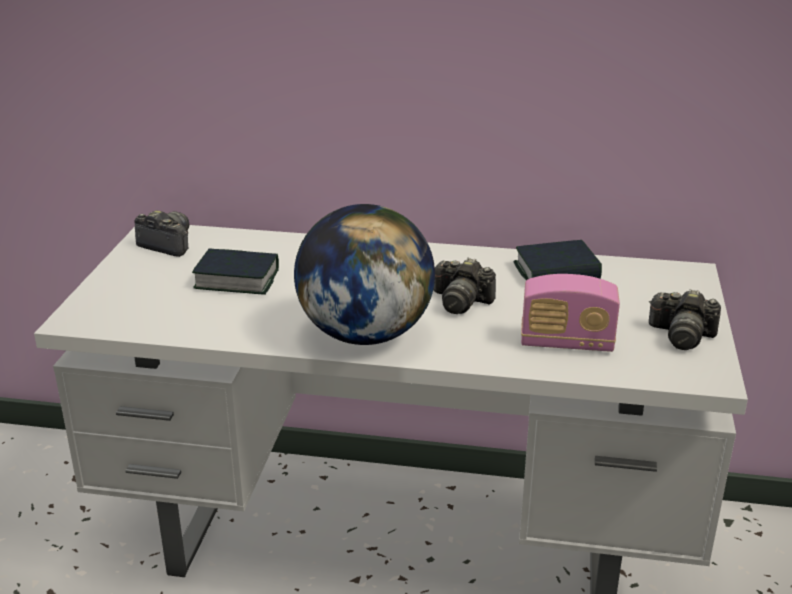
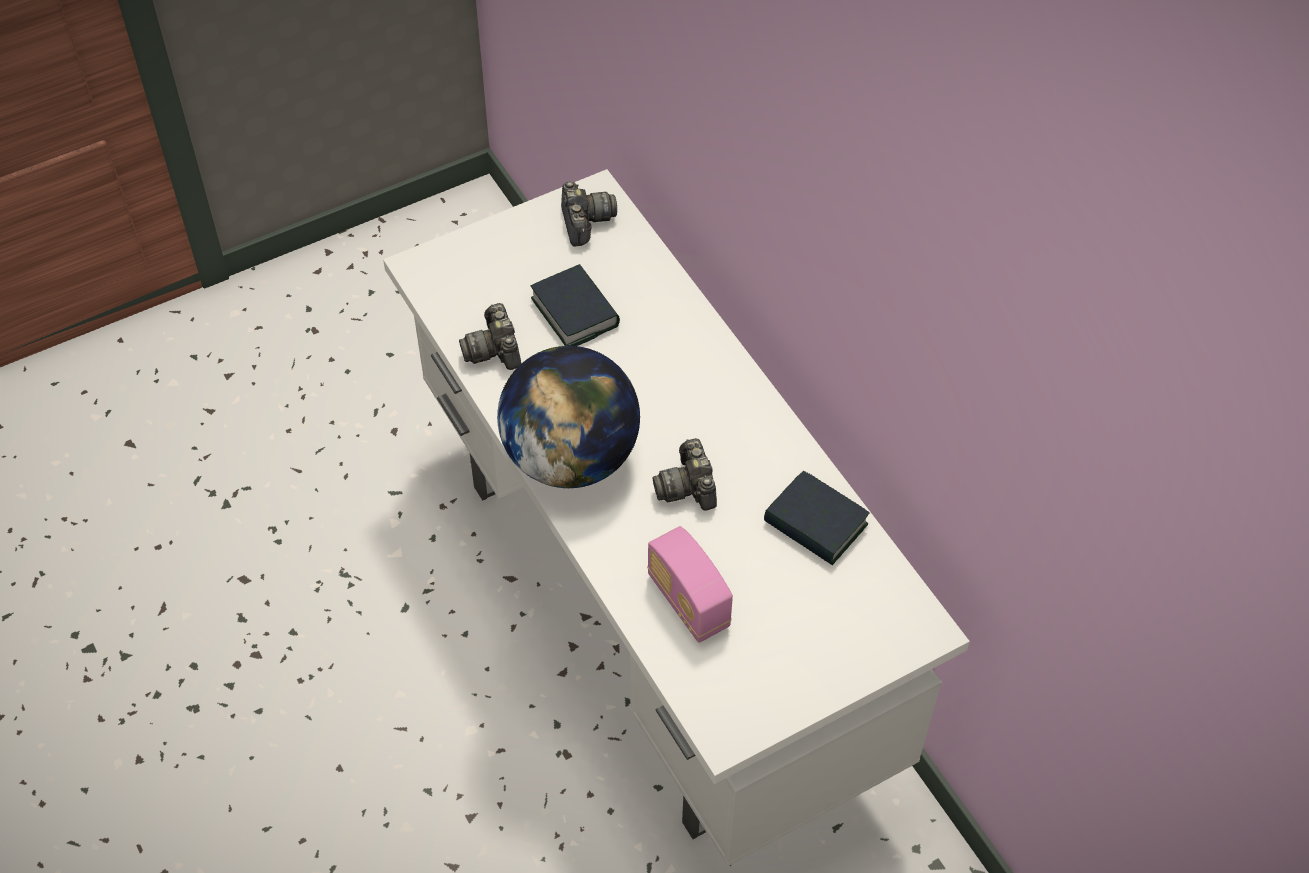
camera: 50 degrees right, 25 degrees up
camera [649,289,721,350] -> camera moved to [459,303,521,370]

